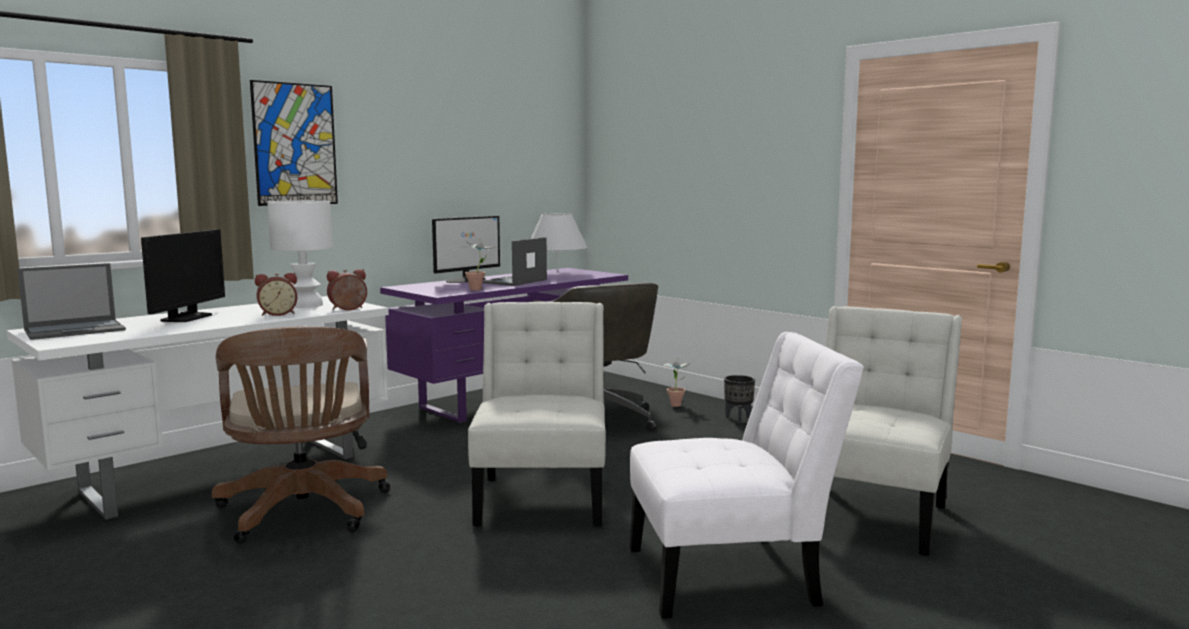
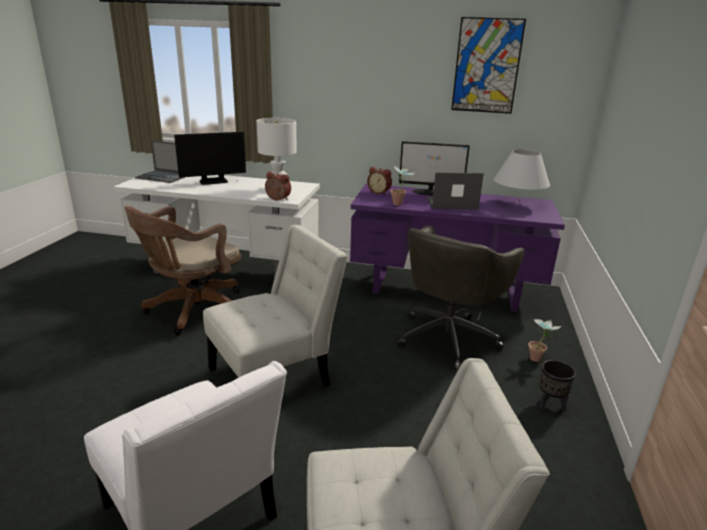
camera: 55 degrees right, 15 degrees up
picture [250,80,338,206] -> picture moved to [451,17,526,114]
alarm clock [255,273,297,316] -> alarm clock moved to [367,167,392,195]

